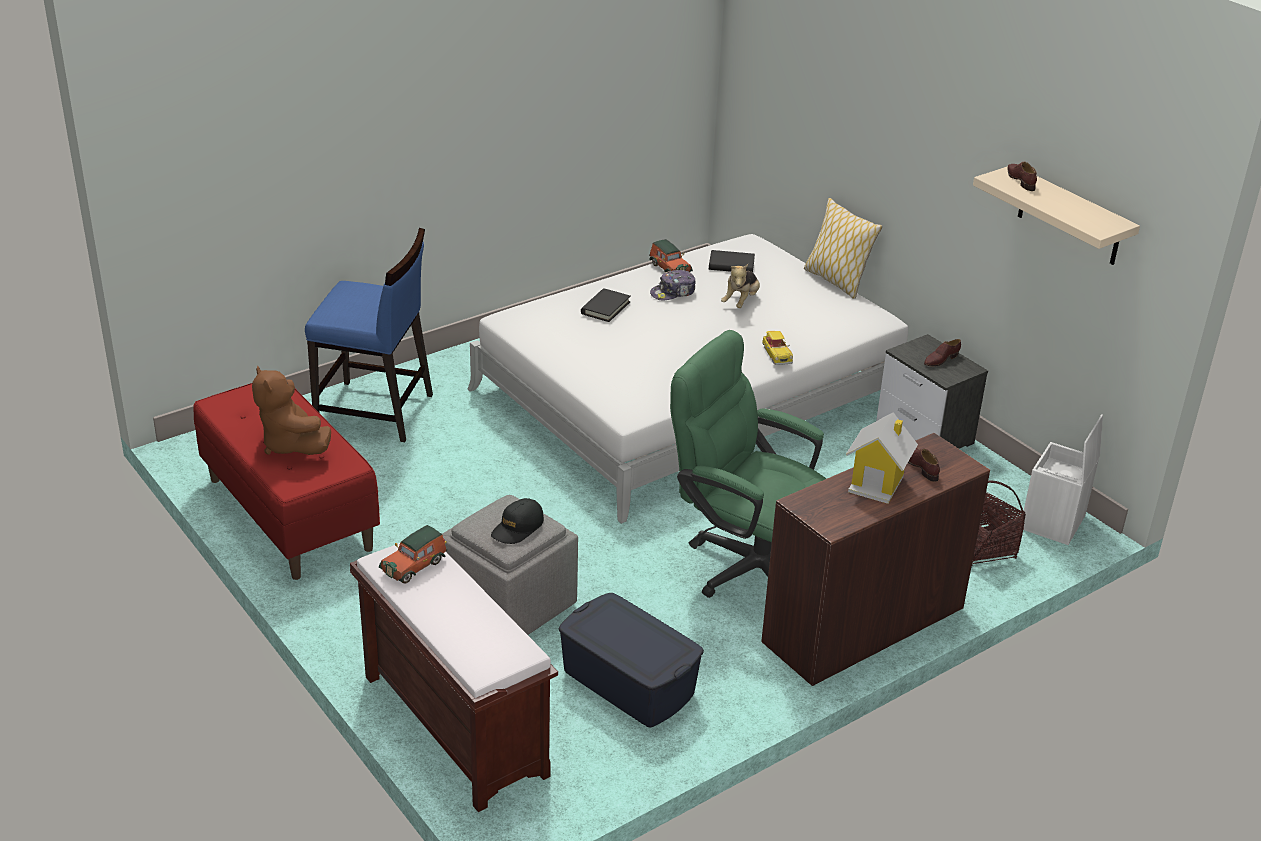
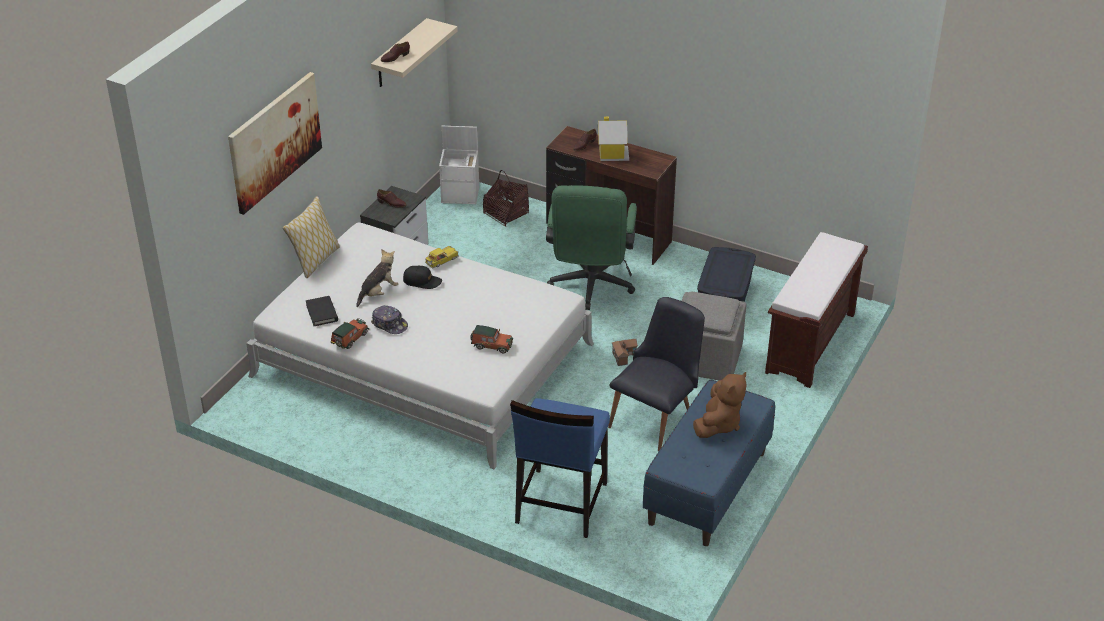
camera: 115 degrees left, 5 degrees up
red bench [193,383,380,580] -> blue bench [643,379,775,546]
blue chair [305,228,433,442] -> blue chair turned 150 degrees counterclockwise [510,398,610,538]
toy car [379,525,447,584] -> toy car moved to [470,325,513,354]
black cap [491,498,544,544] -> black cap moved to [403,266,442,289]
black book [581,288,631,322] -> none
plush toy [721,264,760,308] -> plush toy turned 45 degrees counterclockwise [356,249,398,307]
none -> picture [228,72,322,215]
none -> black chair [608,297,705,451]
none -> toy house [612,339,638,366]

